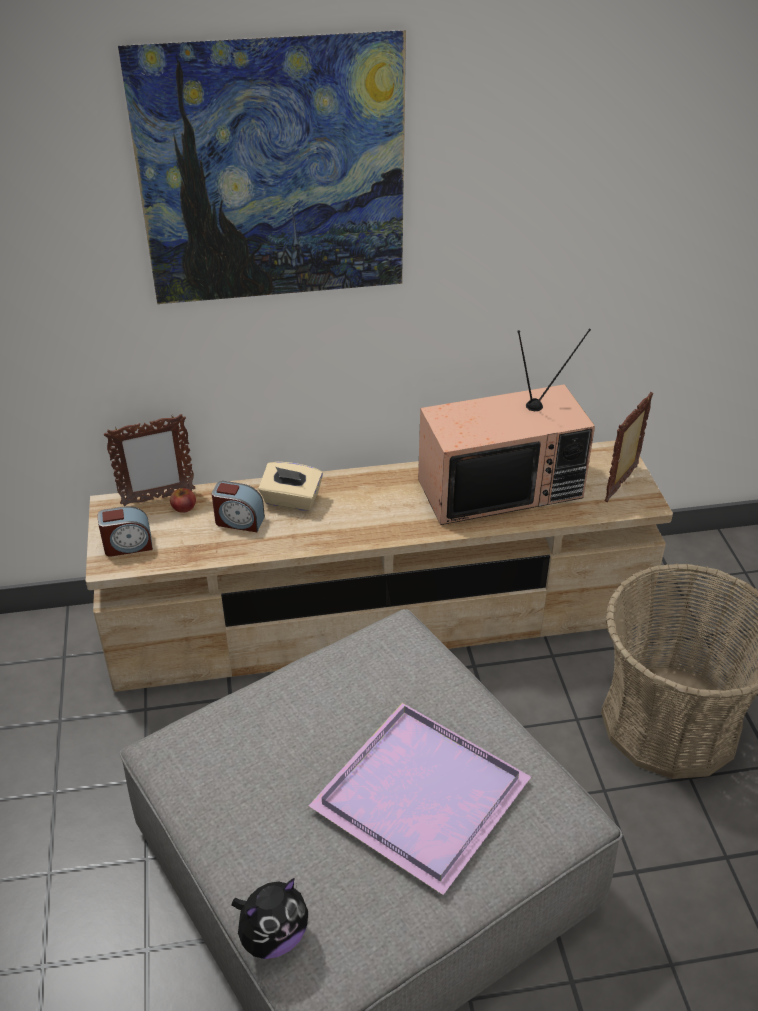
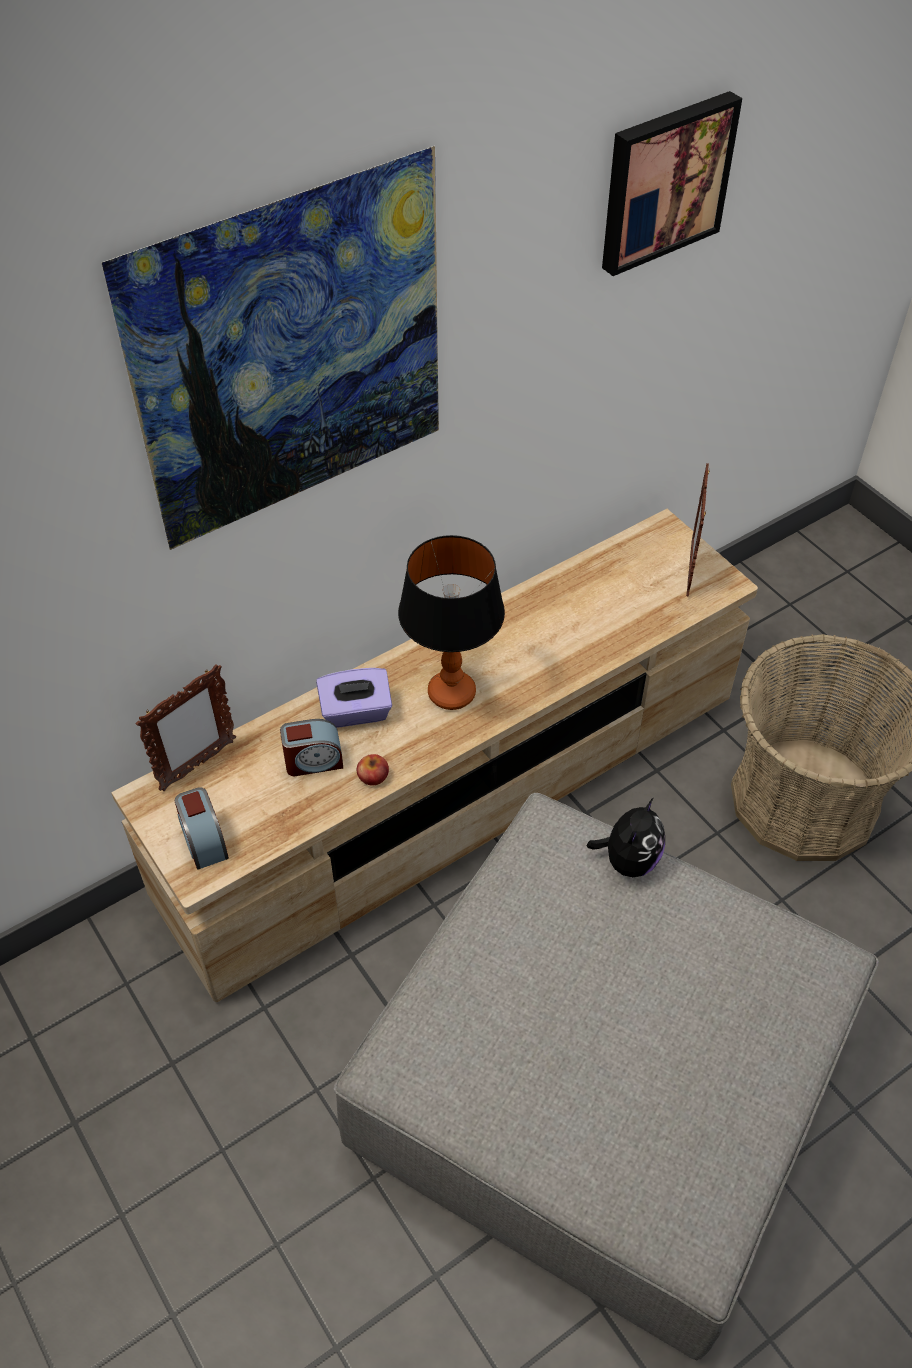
camera: 25 degrees left, 10 degrees up
alarm clock [98,506,153,557] -> alarm clock turned 105 degrees clockwise [175,787,229,870]
apple [170,488,196,513] -> apple moved to [357,754,389,786]
plush toy [232,878,308,959] -> plush toy moved to [587,798,665,877]
beige tissue box [258,462,323,511] -> purple tissue box [316,668,392,728]
purple tray [309,703,531,895] -> none
television [418,328,595,525] -> none
none -> table lamp [398,535,505,710]
none -> picture [602,91,742,276]

